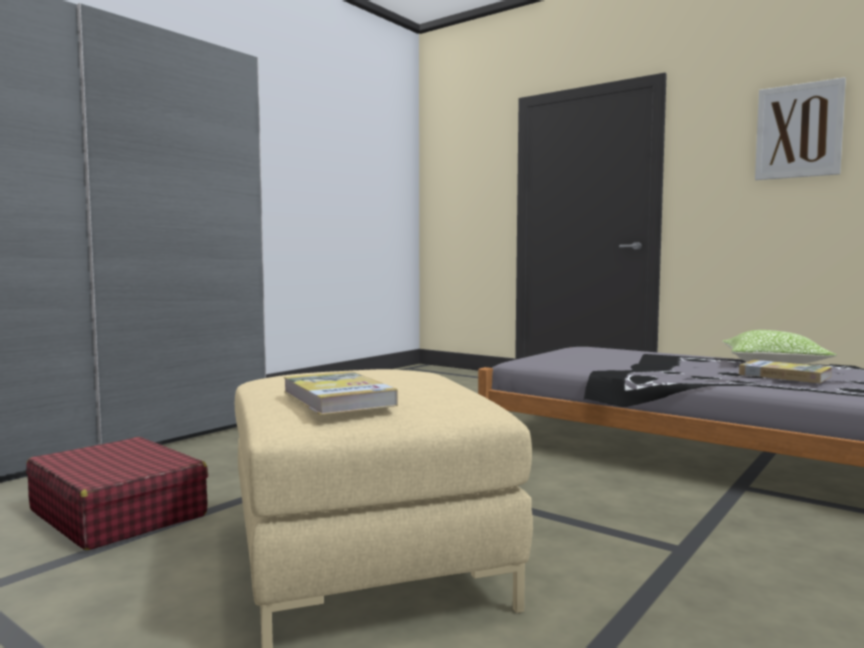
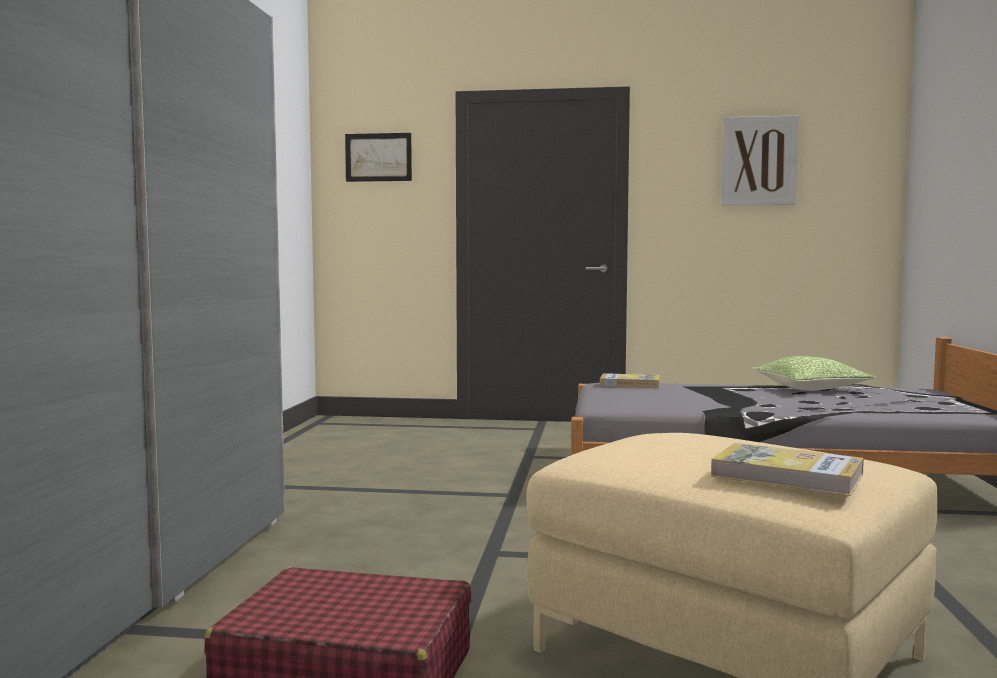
camera: 30 degrees left, 0 degrees up
book [739,360,832,383] -> book moved to [600,373,660,388]
none -> picture [345,133,412,182]

